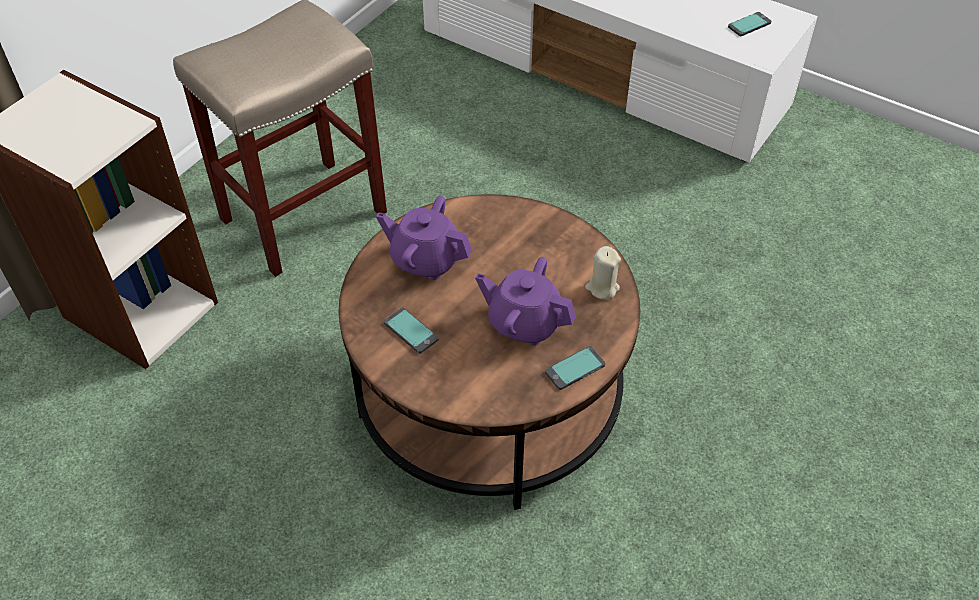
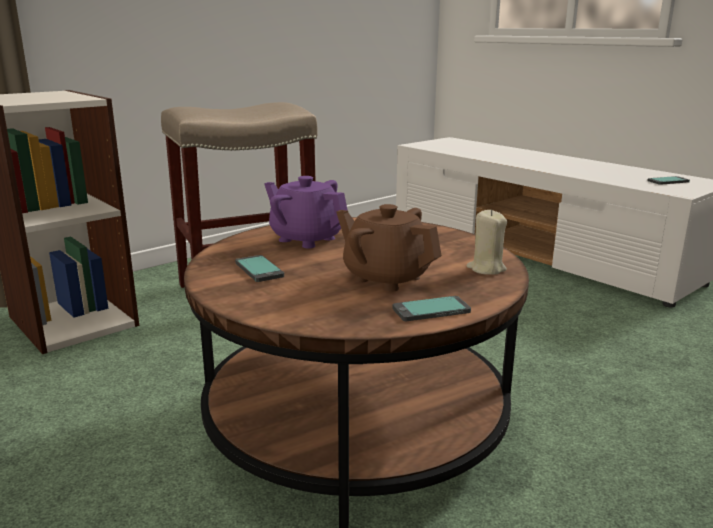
camera: 15 degrees right, 30 degrees down
purple teapot [475,257,576,346] -> brown teapot [336,204,442,292]

